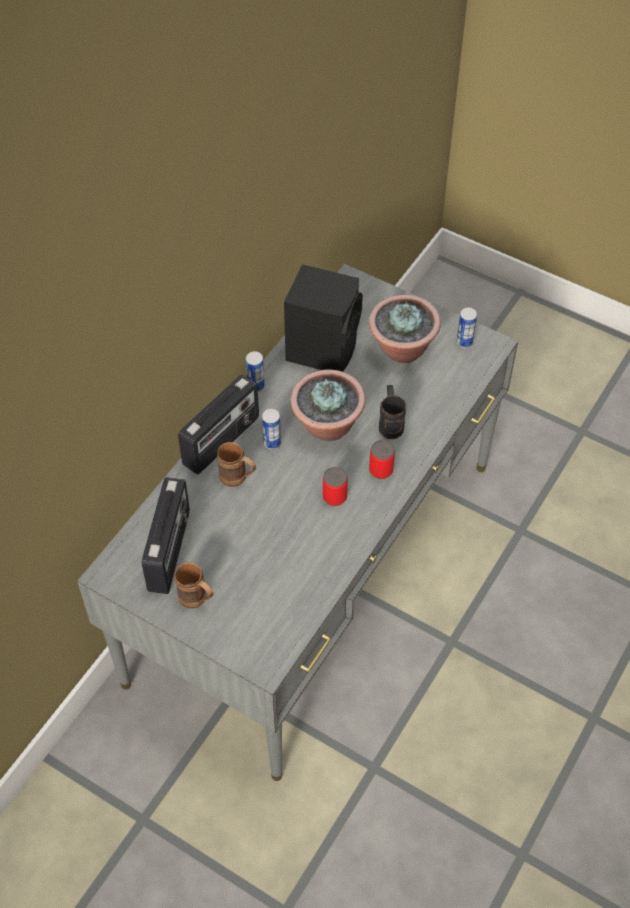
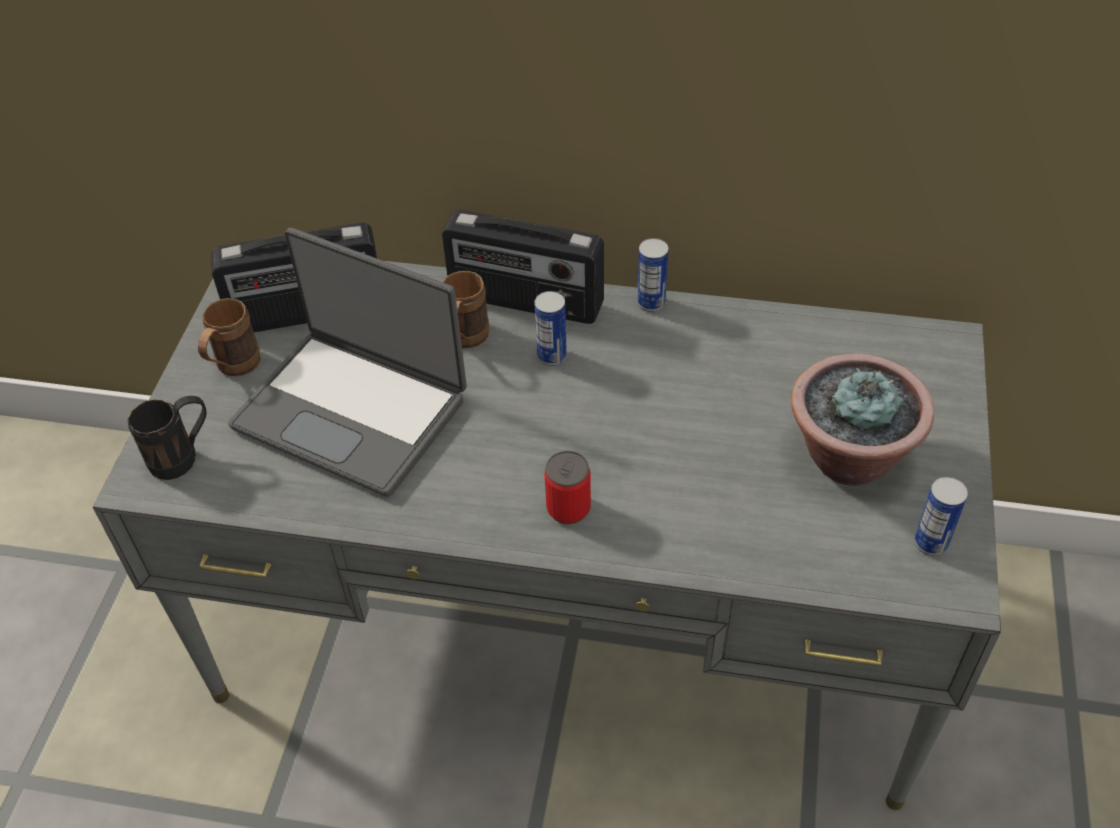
camera: 70 degrees right, 5 degrees down
black speaker [284,264,363,372] -> none
potted plant [291,369,366,441] -> none
can [323,467,348,506] -> none
black mug [379,385,406,439] -> black mug moved to [128,396,207,480]
none -> laptop [228,228,467,497]

